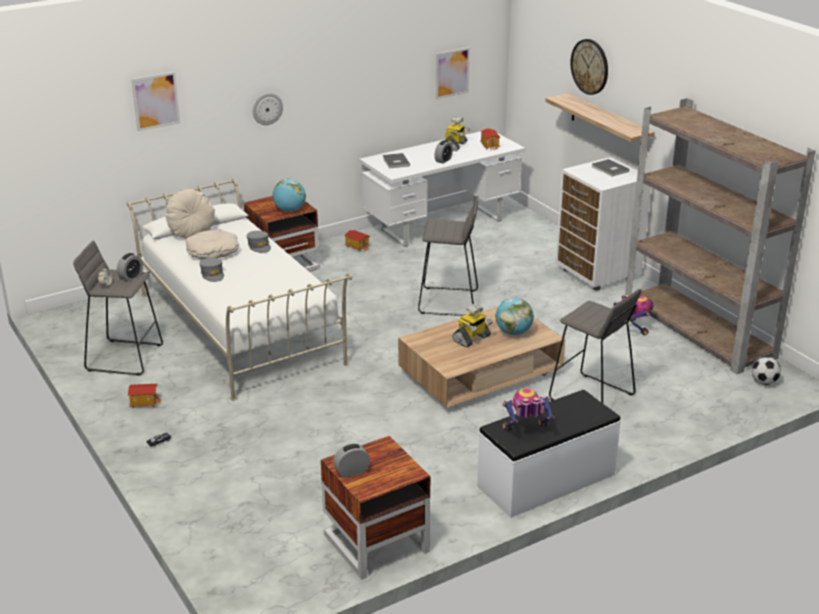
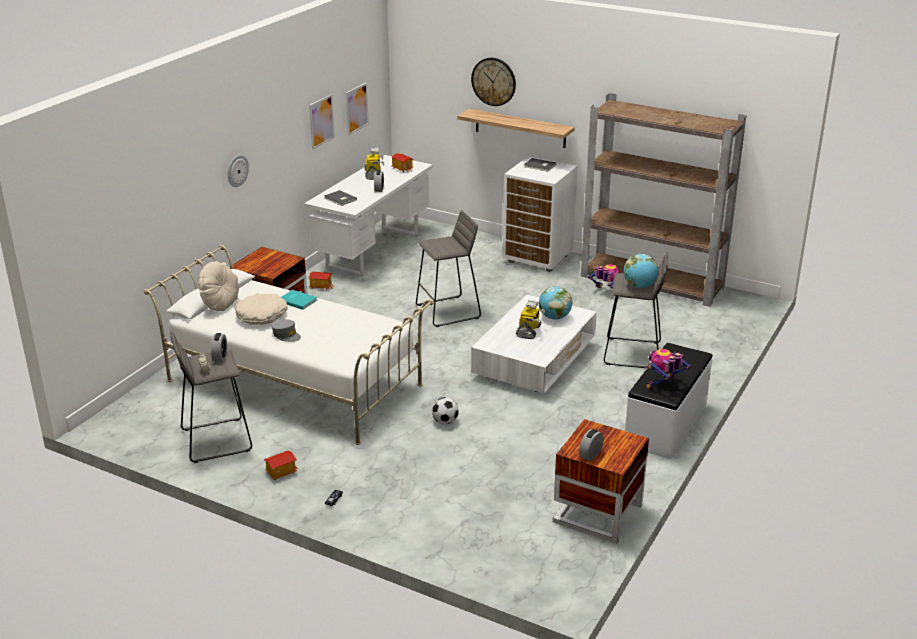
camera: 30 degrees left, 0 degrees up
picture [131,72,180,131] -> picture moved to [309,94,335,149]
grey cap [247,231,271,253] -> turquoise book [281,290,317,310]
globe [273,179,306,212] -> globe moved to [624,254,658,288]
brown coffee table [398,307,565,408] -> white coffee table [471,295,597,393]
football [752,357,781,385] -> football moved to [432,397,459,424]

